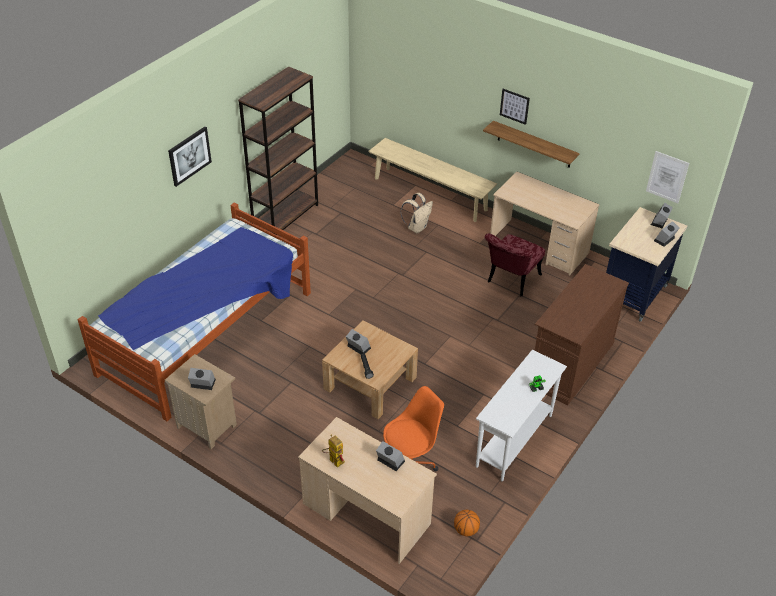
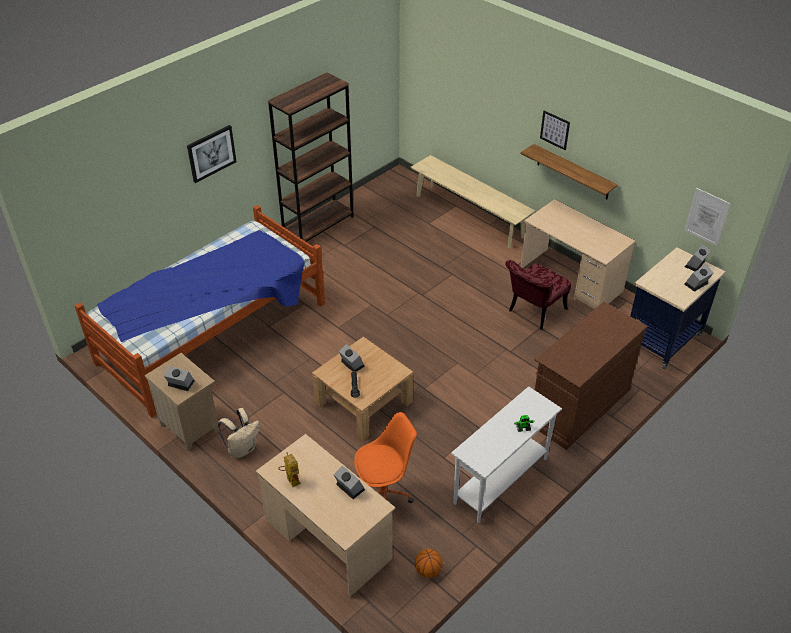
camera: 10 degrees right, 0 degrees up
beige backpack [400,193,433,233] -> beige backpack moved to [218,408,260,458]

